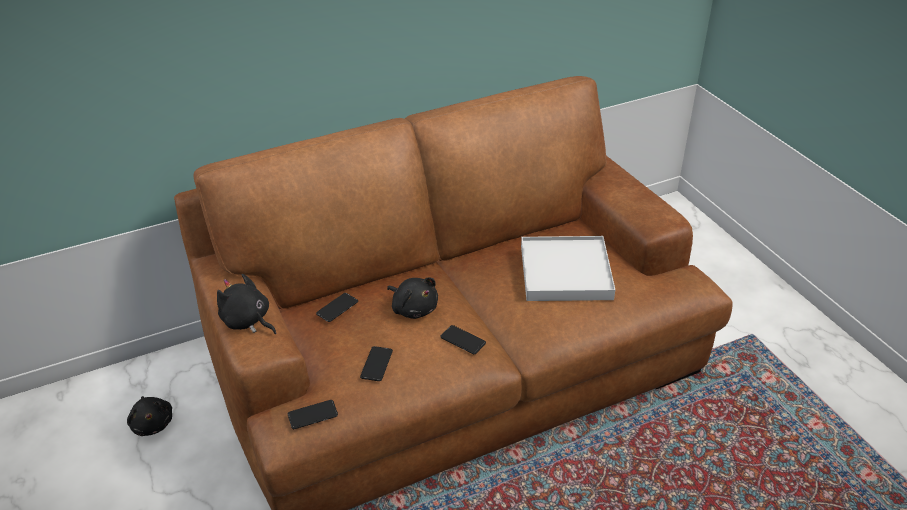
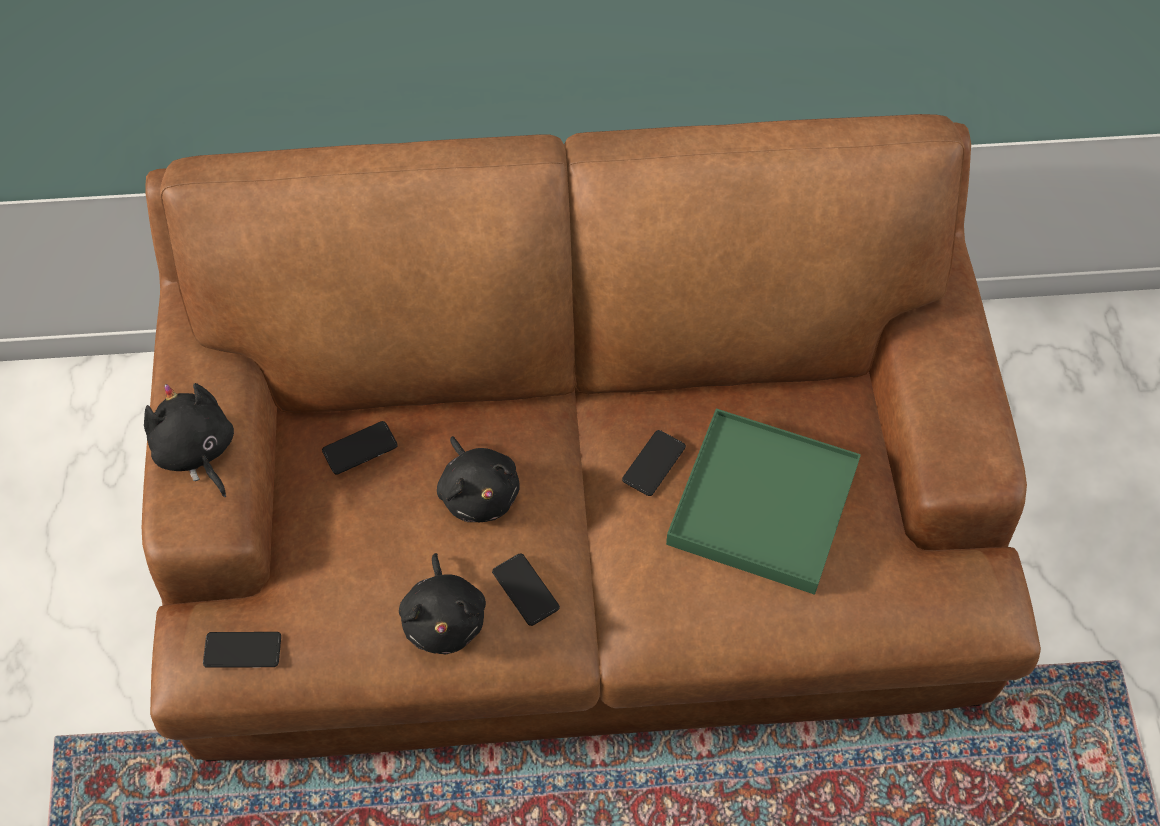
camera: 20 degrees right, 20 degrees up
black plush toy [127,396,172,436] -> black plush toy moved to [399,553,486,654]
phone [360,346,393,381] -> phone moved to [622,430,686,496]
white tray [521,236,615,301] -> green tray [666,409,861,594]

